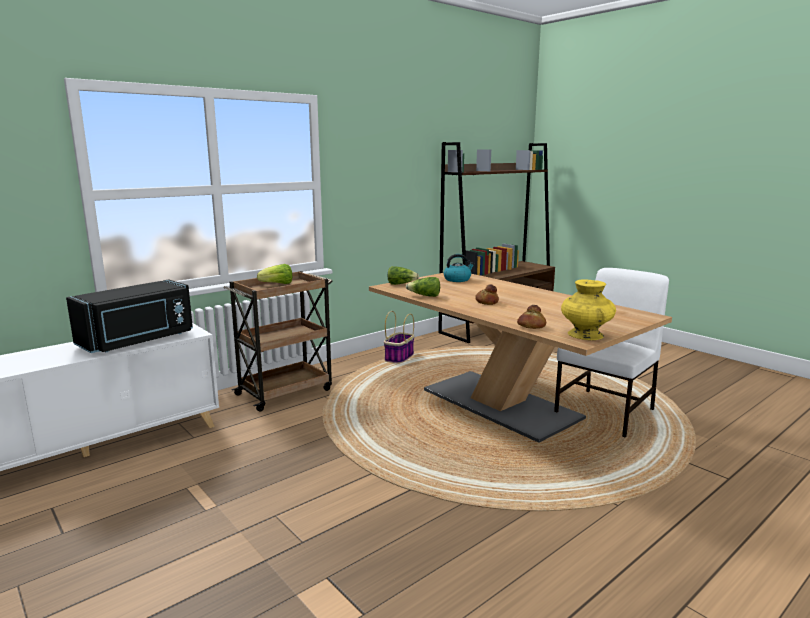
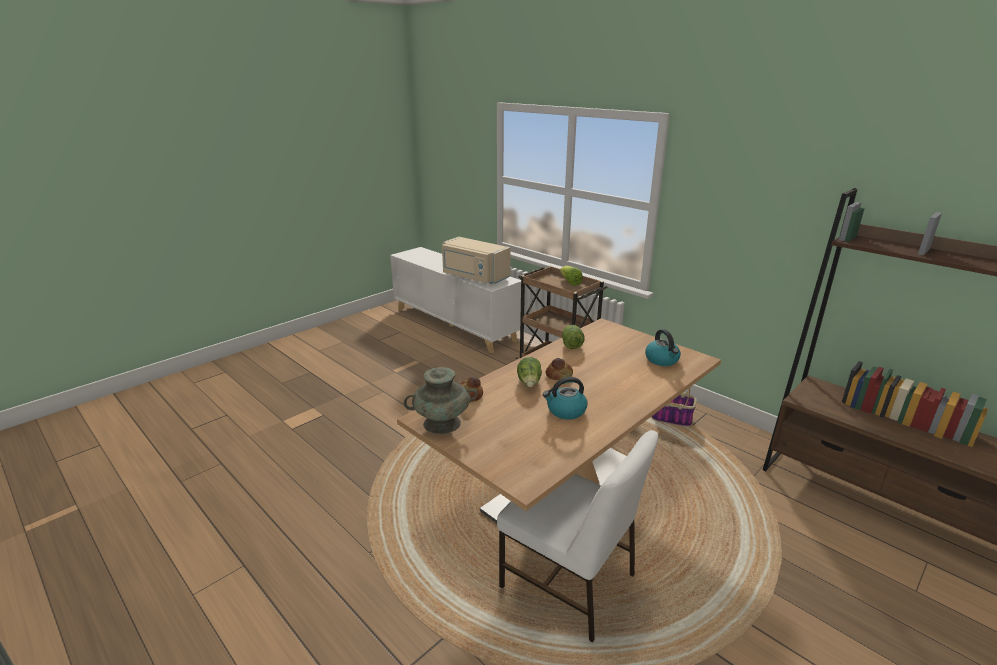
camera: 85 degrees right, 10 degrees up
black microwave [66,280,193,353] -> beige microwave [442,237,511,284]
lettuce [388,266,419,285] -> lettuce moved to [517,357,542,387]
yellow vase [561,279,616,340] -> turquoise vase [404,367,477,434]
none -> kettle [543,377,587,419]

